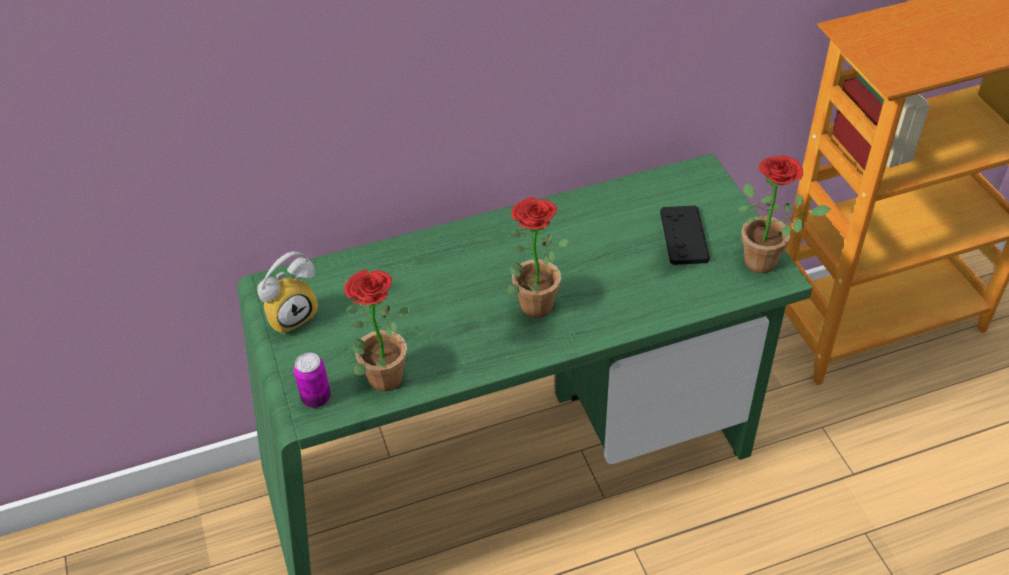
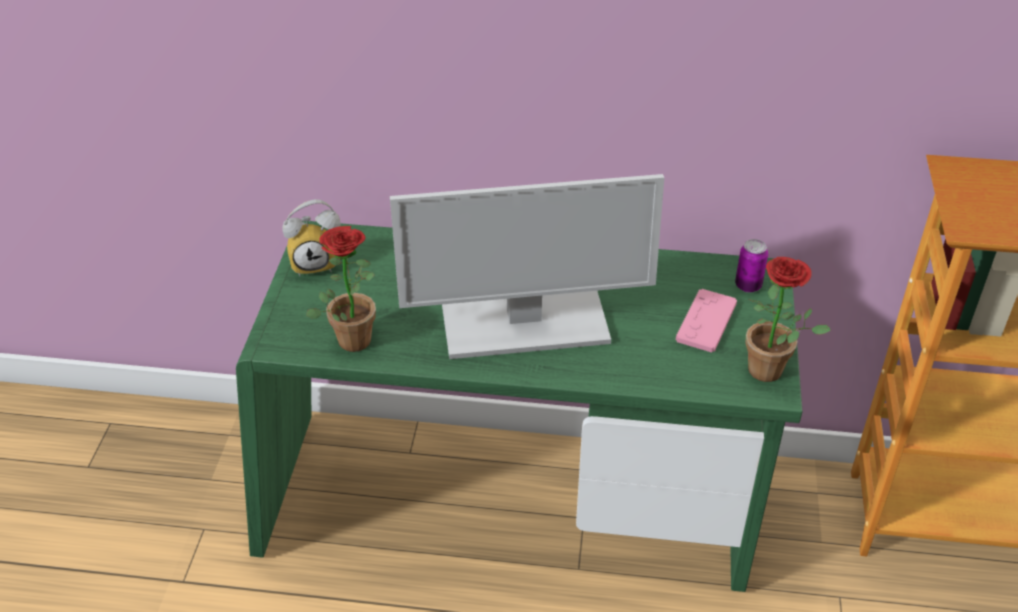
camera: 25 degrees right, 5 degrees down
can [293,353,331,408] -> can moved to [735,239,768,293]
potted plant [508,197,569,318] -> monitor [390,174,664,359]
black game controller [660,206,710,265] -> pink game controller [676,289,737,352]

